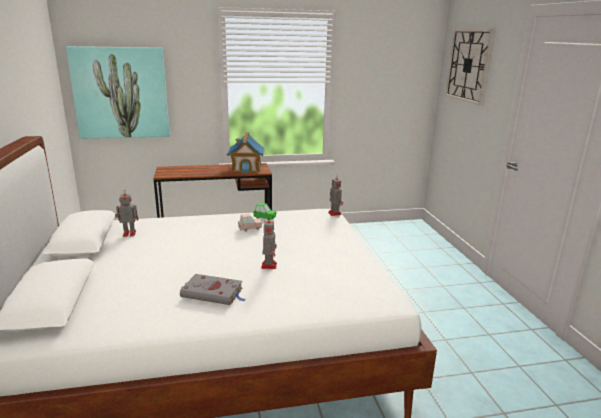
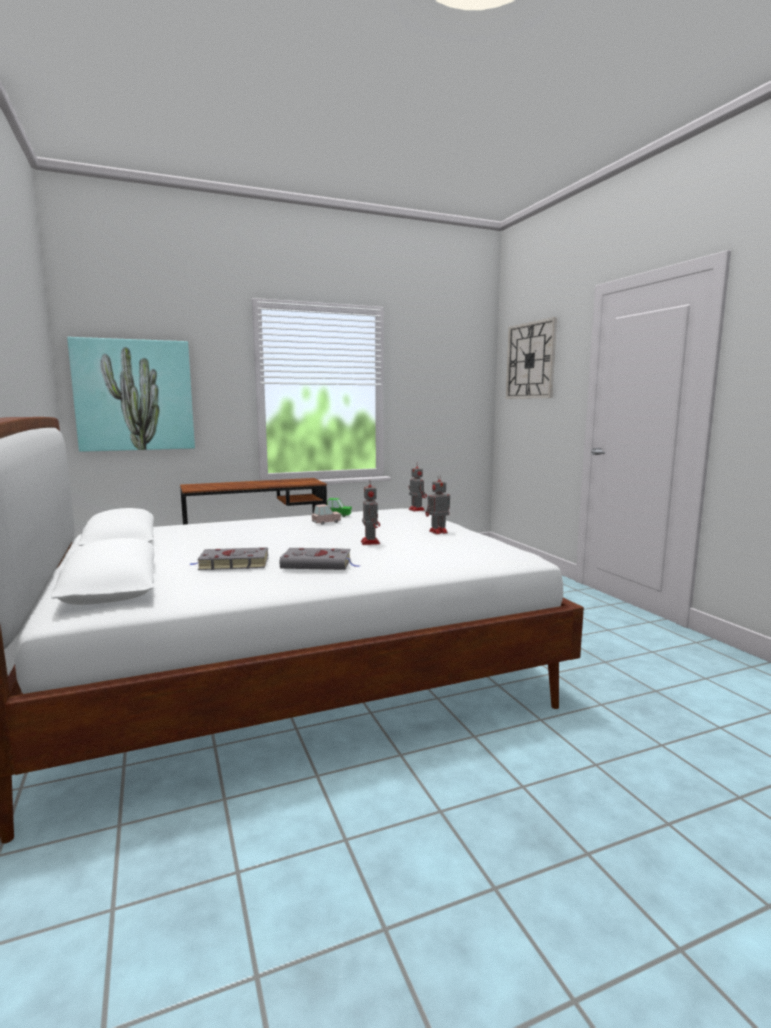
camera: 10 degrees left, 10 degrees down
toy robot [115,190,138,237] -> toy robot moved to [426,474,450,534]
toy house [227,132,265,173] -> none
none -> grey book [190,547,268,570]

